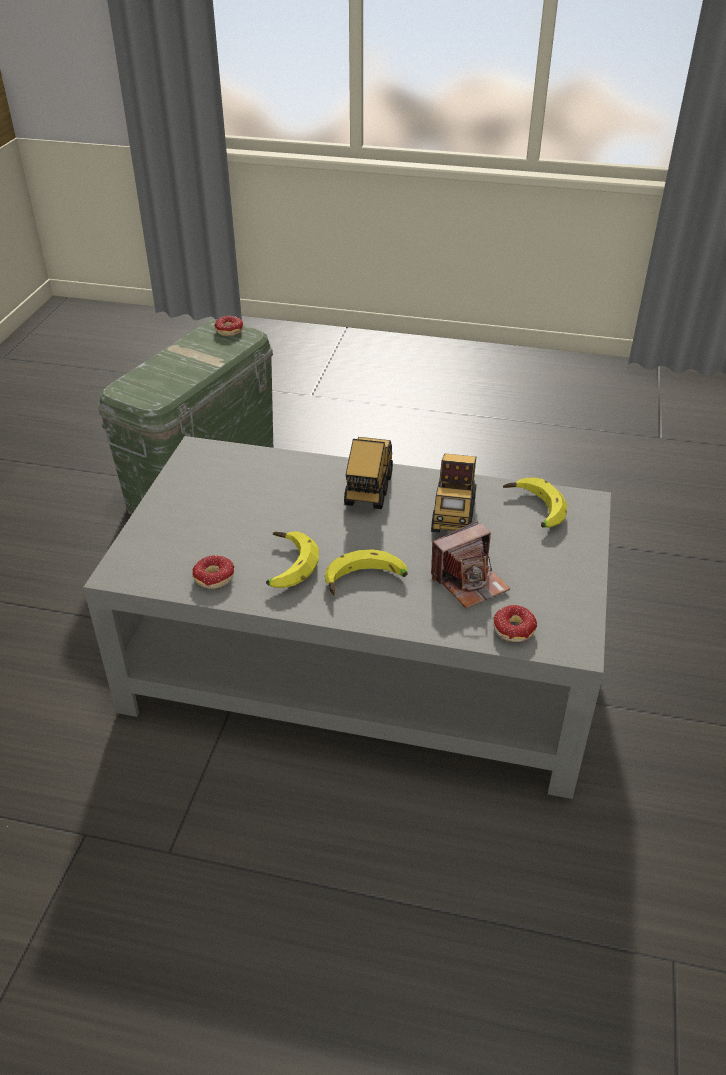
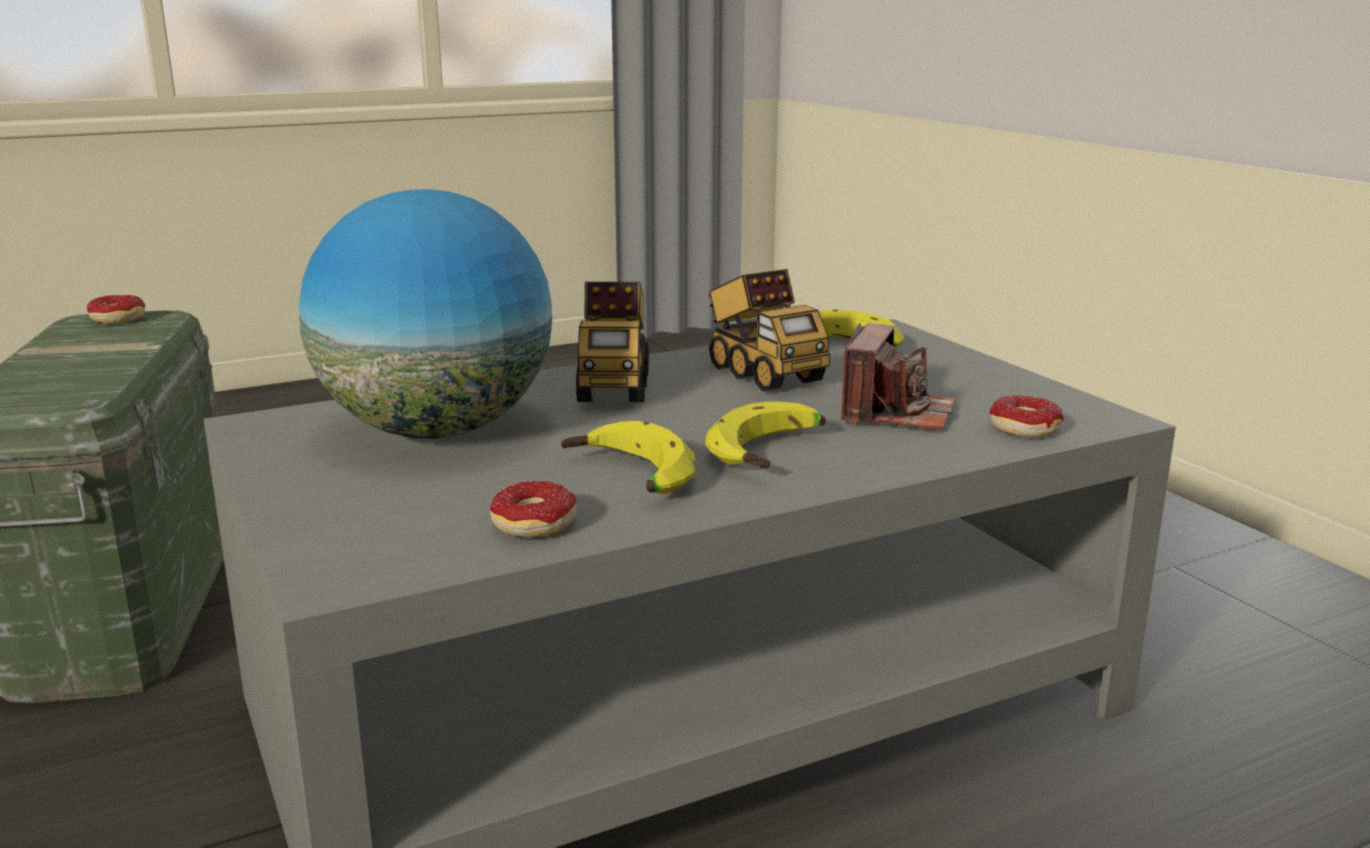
camera: 40 degrees left, 20 degrees down
toy truck [344,437,393,509] -> toy truck turned 150 degrees counterclockwise [576,282,649,402]
none -> globe [299,189,552,439]

